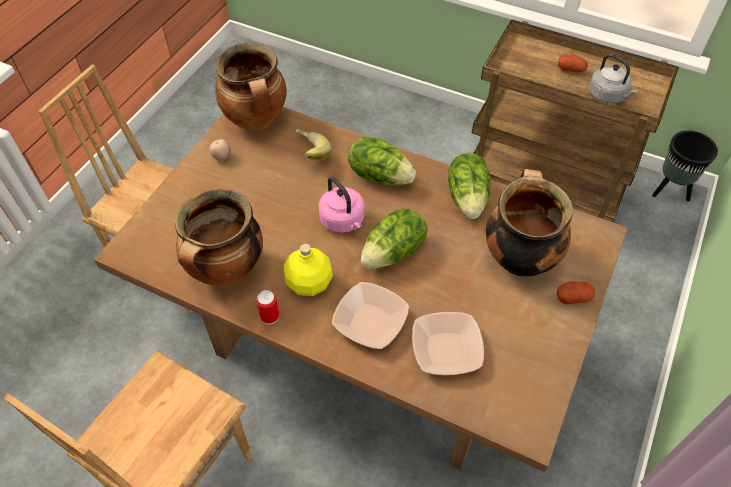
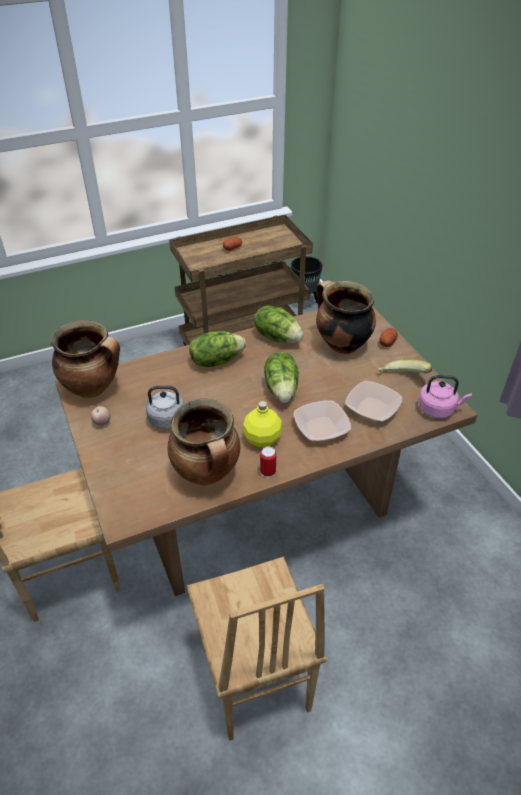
camera: 50 degrees left, 10 degrees down
banana [296,128,331,161] -> banana moved to [378,360,432,373]
pink kettle [319,177,365,233] -> pink kettle moved to [418,375,472,418]
grey kettle [589,54,639,104] -> grey kettle moved to [146,385,184,429]

